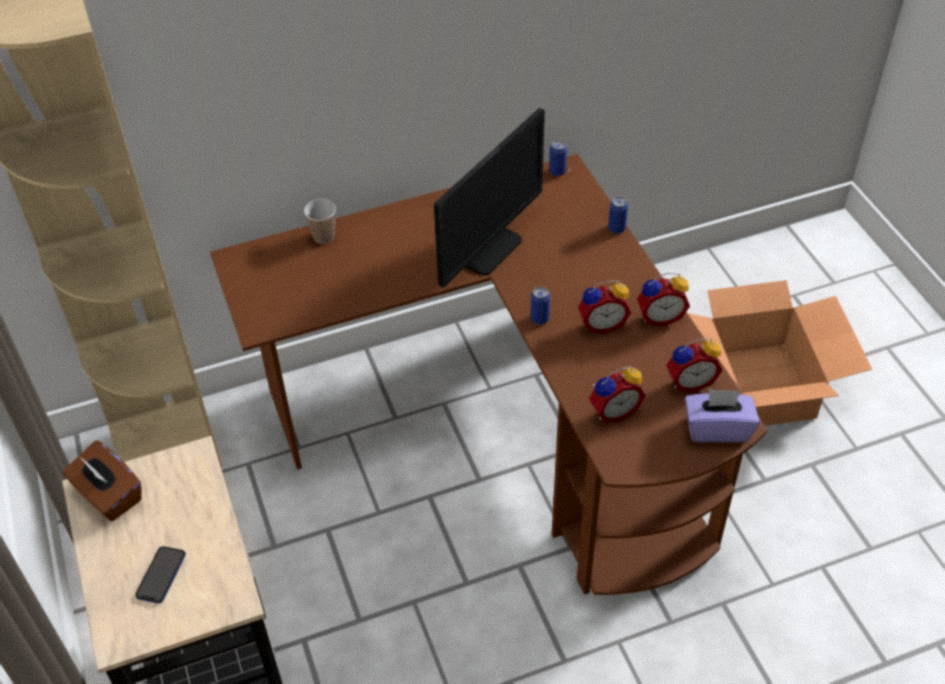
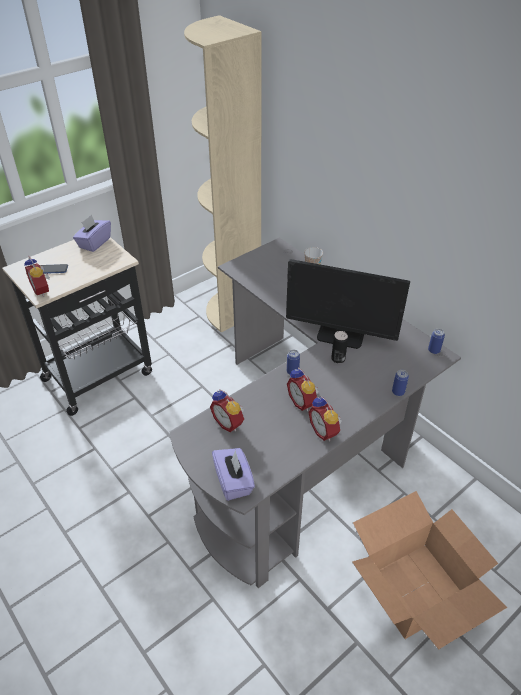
camera: 70 degrees right, 5 degrees down
brown tissue box [63,440,142,521] -> purple tissue box [73,215,111,252]
brown desk [210,154,767,595] -> grey desk [170,238,461,588]
alarm clock [666,339,723,392] -> alarm clock moved to [24,256,50,297]
none -> can [331,331,348,363]

